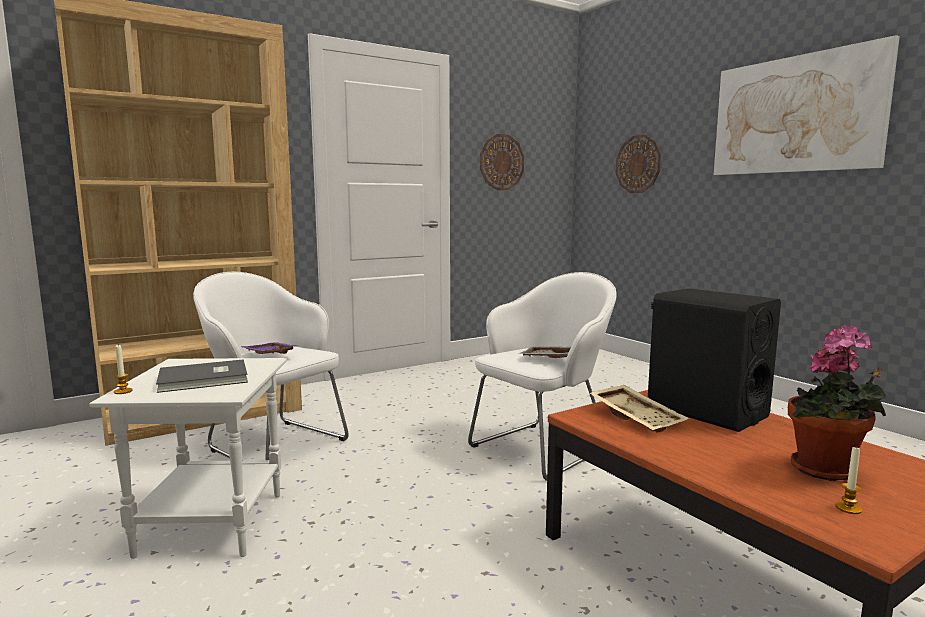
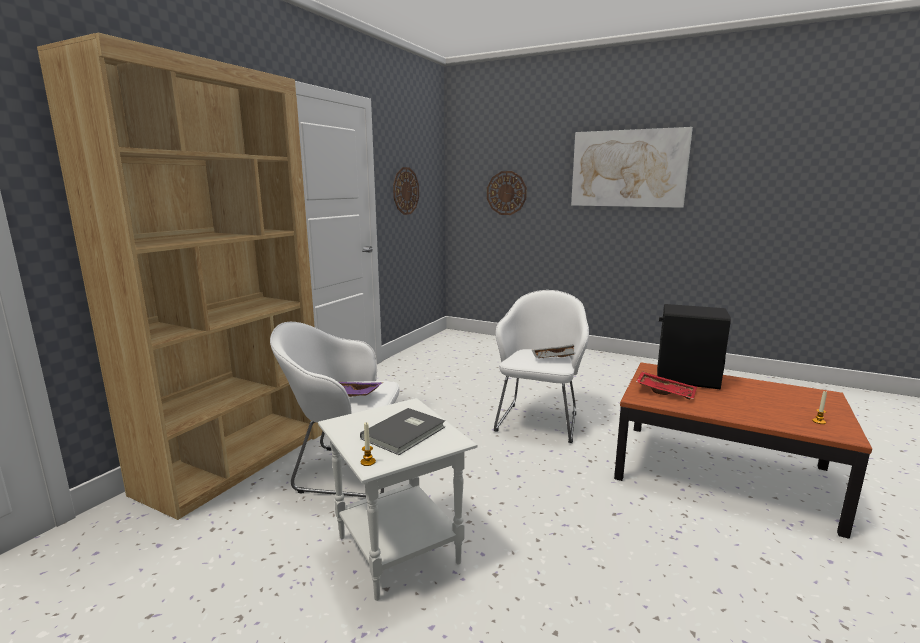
camera: 30 degrees left, 5 degrees up
beige tray [590,385,689,433] -> red tray [636,371,697,399]
potted plant [788,325,886,481] -> none

